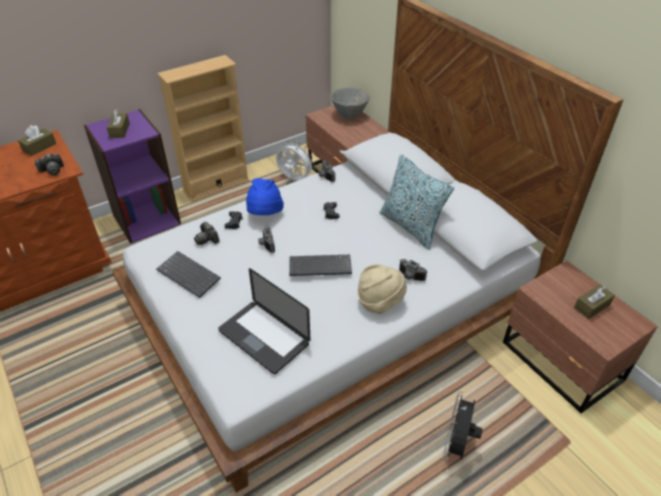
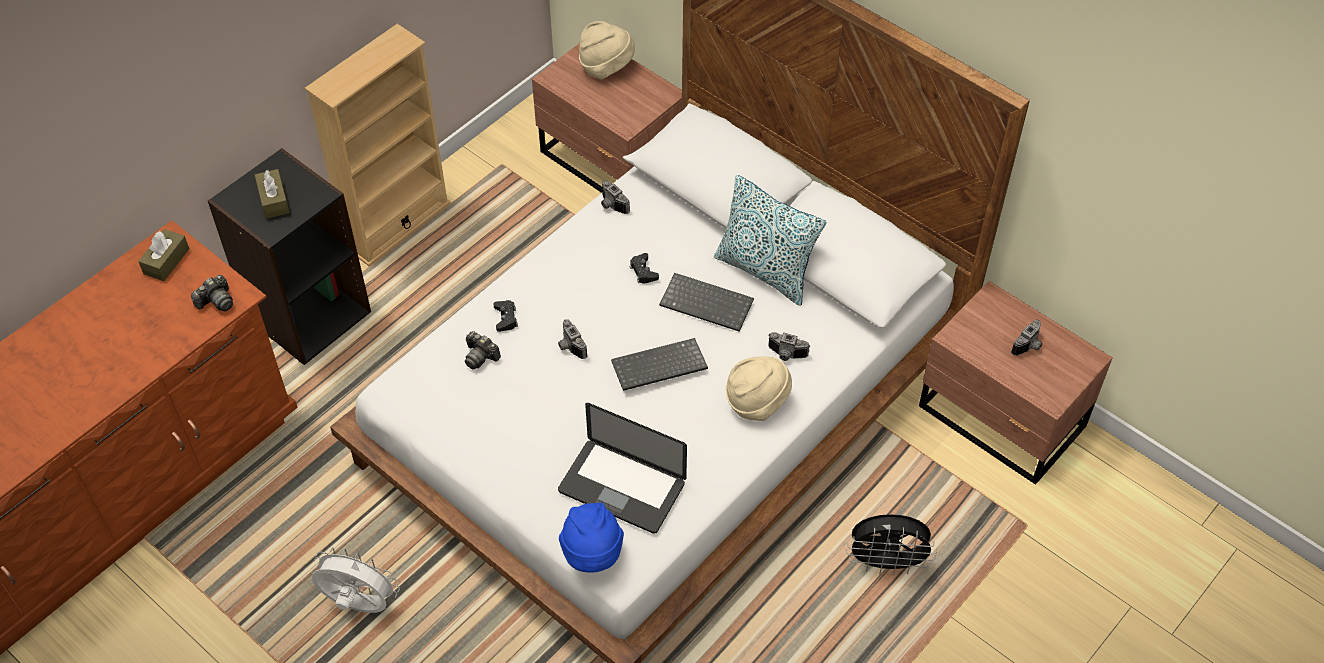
camera: 15 degrees left, 10 degrees up
purple bookcase [84,109,181,244] -> black bookcase [207,148,371,365]
keyboard [156,251,221,298] -> keyboard moved to [659,273,754,332]
blue hat [246,178,284,215] -> blue hat moved to [559,502,624,573]
white fan [276,140,315,181] -> white fan moved to [312,547,400,613]
grey bowl [331,87,370,119] -> beige hat [579,21,635,79]
black fan [443,391,483,460] -> black fan turned 90 degrees counterclockwise [846,514,937,576]
brown tissue box [574,285,615,319] -> camera [1011,320,1042,356]

